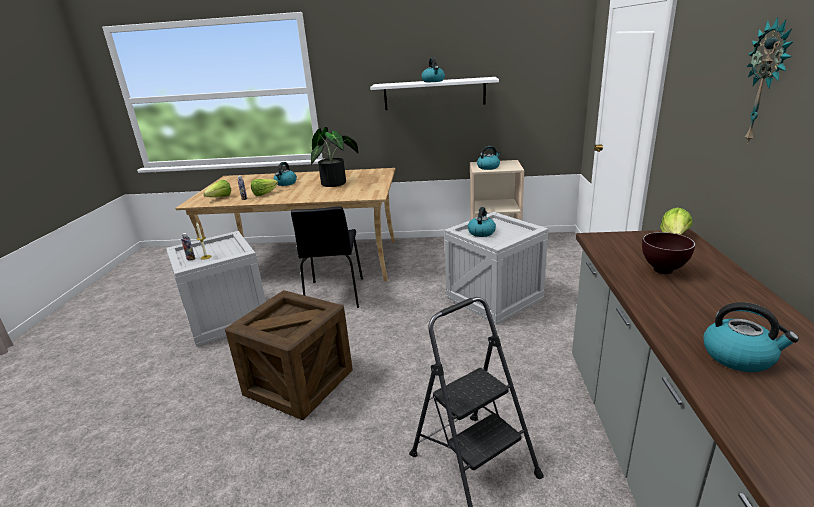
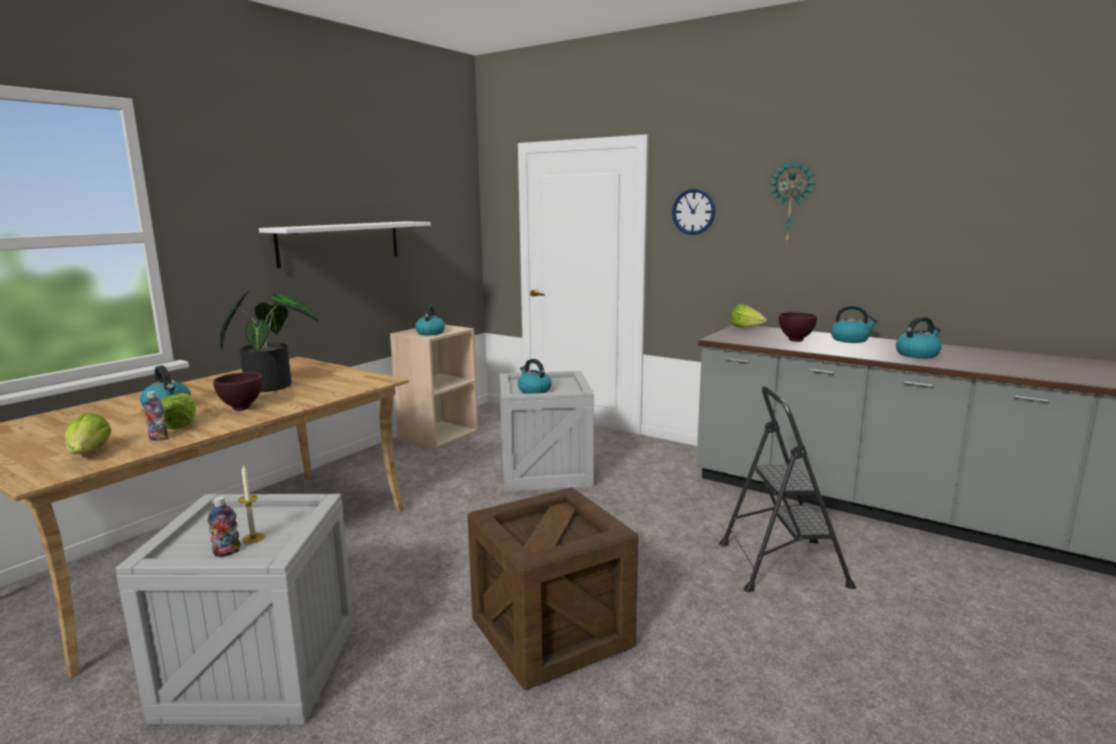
camera: 60 degrees left, 10 degrees down
black chair [291,206,363,308] -> none
kettle [422,57,445,82] -> kettle moved to [831,305,878,343]
none -> brown bowl [213,372,262,411]
none -> wall clock [672,188,715,235]

